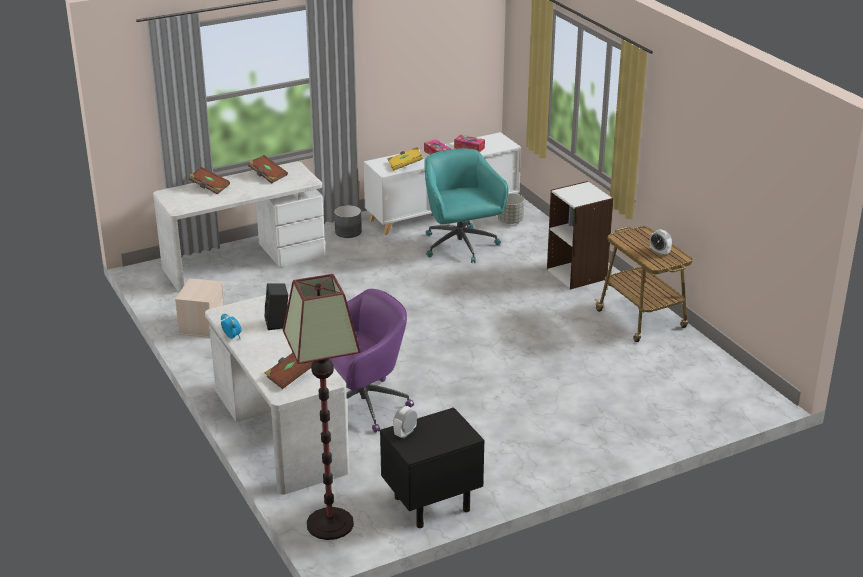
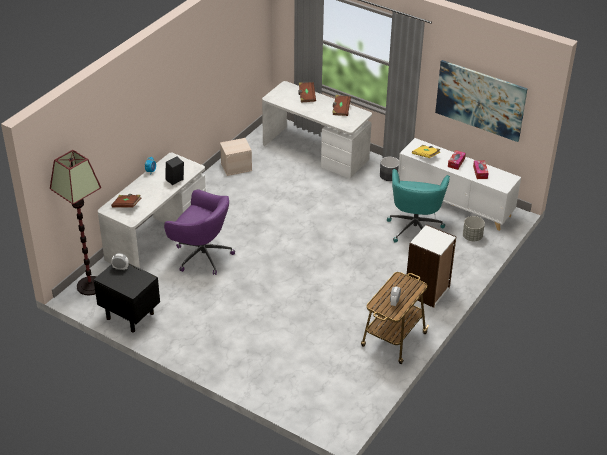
camera: 60 degrees right, 10 degrees up
turquoise office chair [424,148,508,263] -> turquoise office chair turned 150 degrees clockwise [387,169,450,242]
none -> picture [435,60,528,142]

